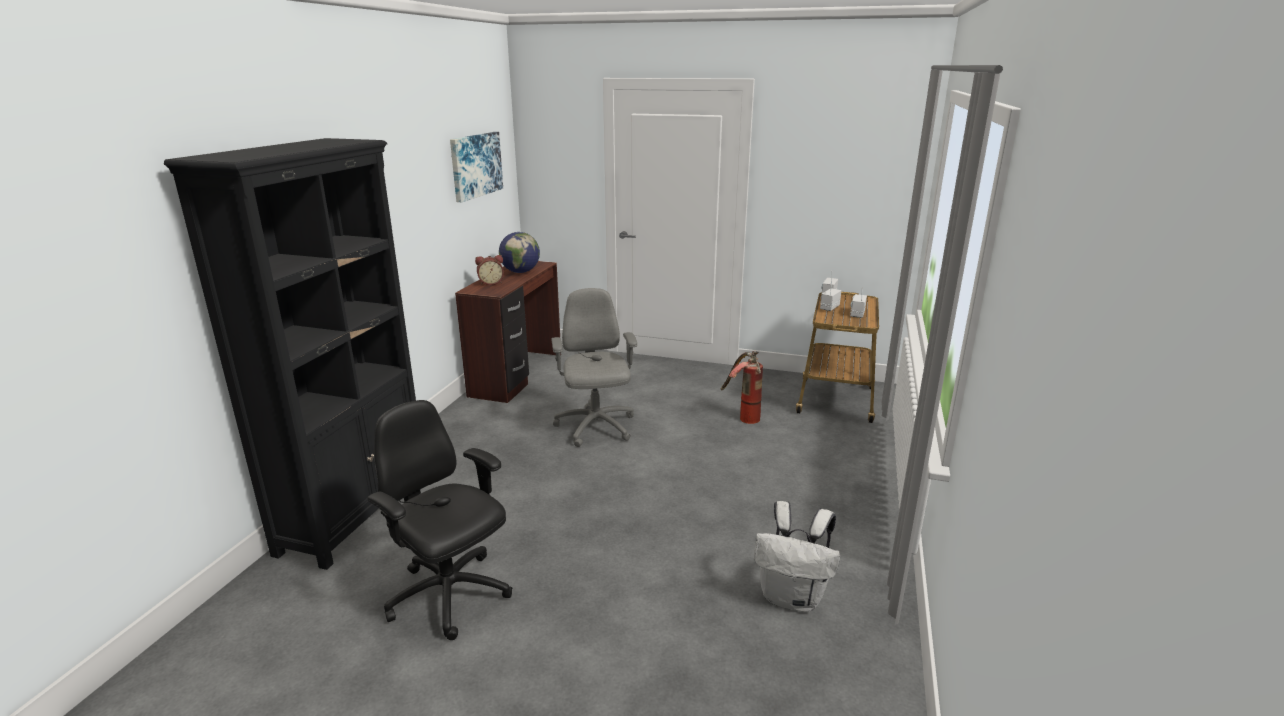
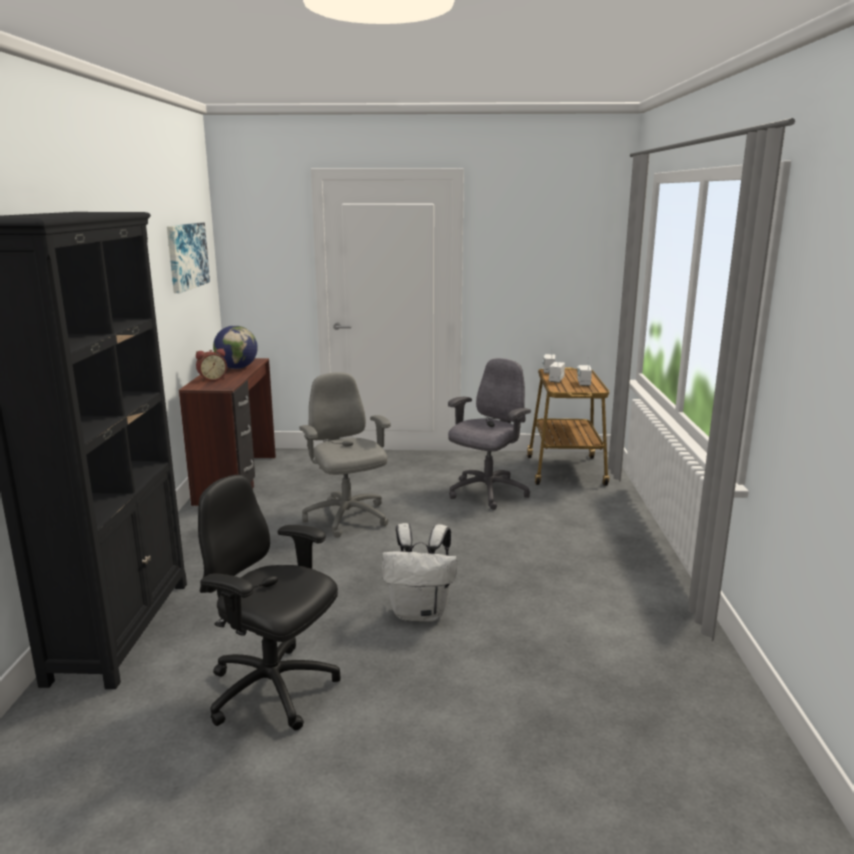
camera: 15 degrees left, 5 degrees down
fire extinguisher [721,351,763,424] -> grey office chair [448,358,531,510]
white backpack [754,501,840,612] -> white backpack moved to [382,523,457,622]

